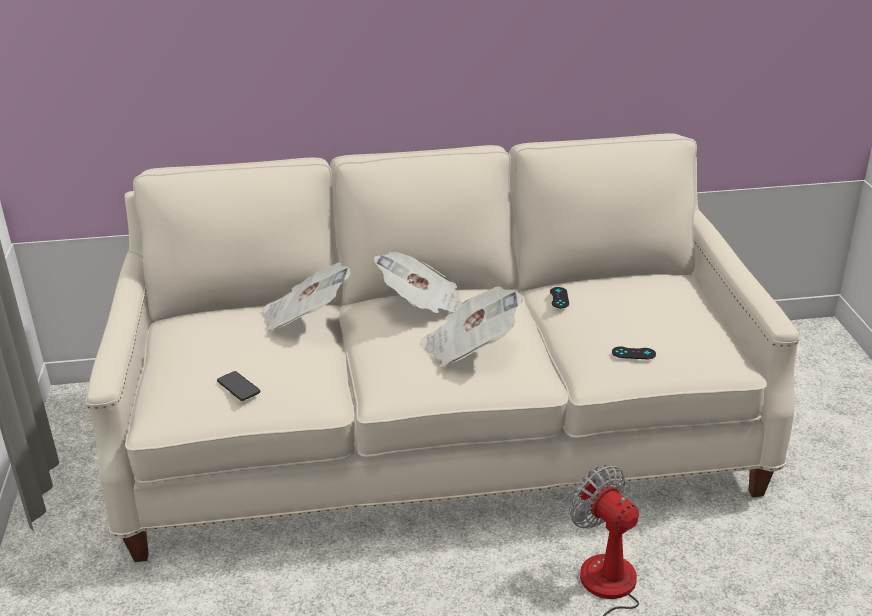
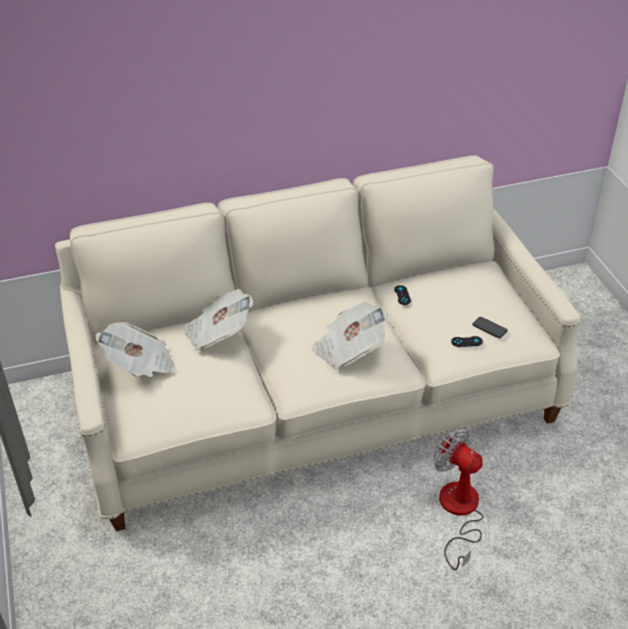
camera: 10 degrees left, 10 degrees up
phone [217,371,260,401] -> phone moved to [472,317,508,338]
newspaper [374,252,462,313] -> newspaper moved to [96,322,177,377]

